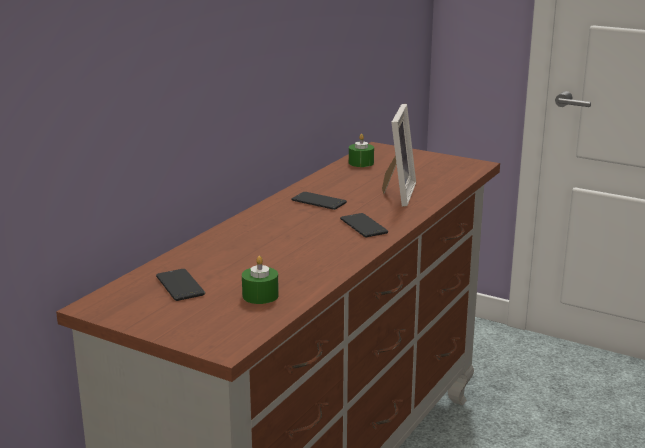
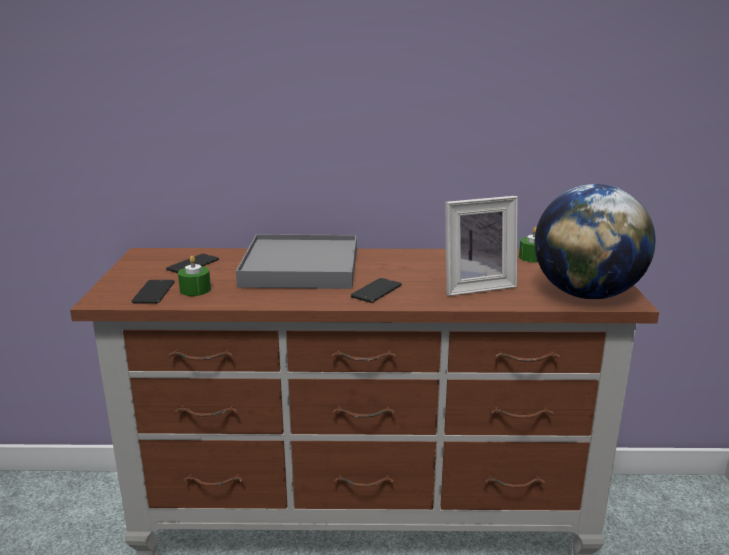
camera: 60 degrees right, 0 degrees up
phone [291,192,347,210] -> phone moved to [132,280,175,304]
none -> grey tray [236,234,357,289]
none -> globe [535,184,656,299]

